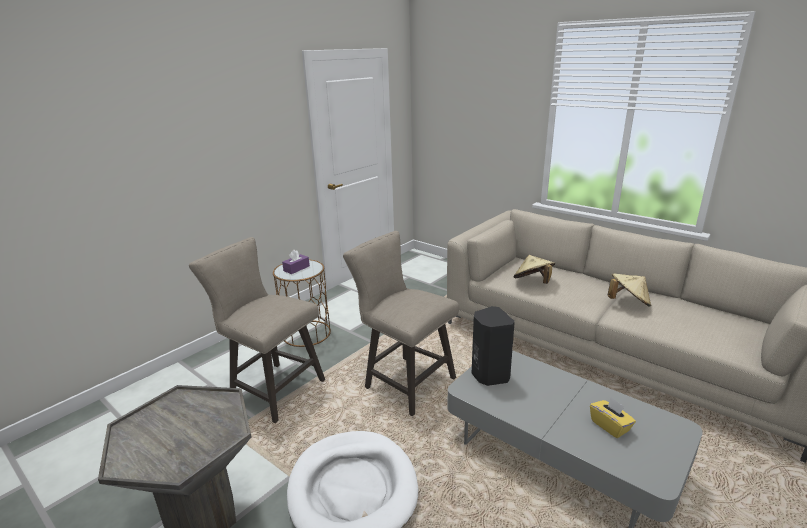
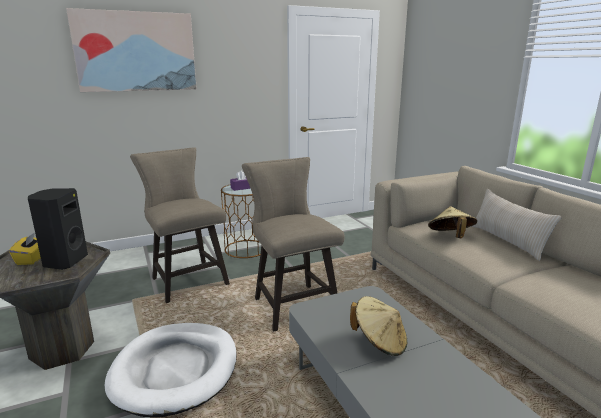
camera: 25 degrees right, 5 degrees down
black speaker [472,306,515,386] -> black speaker moved to [28,188,88,270]
yellow tissue box [590,398,636,438] -> yellow tissue box moved to [9,232,41,265]
beige hat [608,273,651,307] -> beige hat moved to [350,296,407,356]
none -> picture [66,8,197,92]
none -> beige pillow [472,189,562,261]

